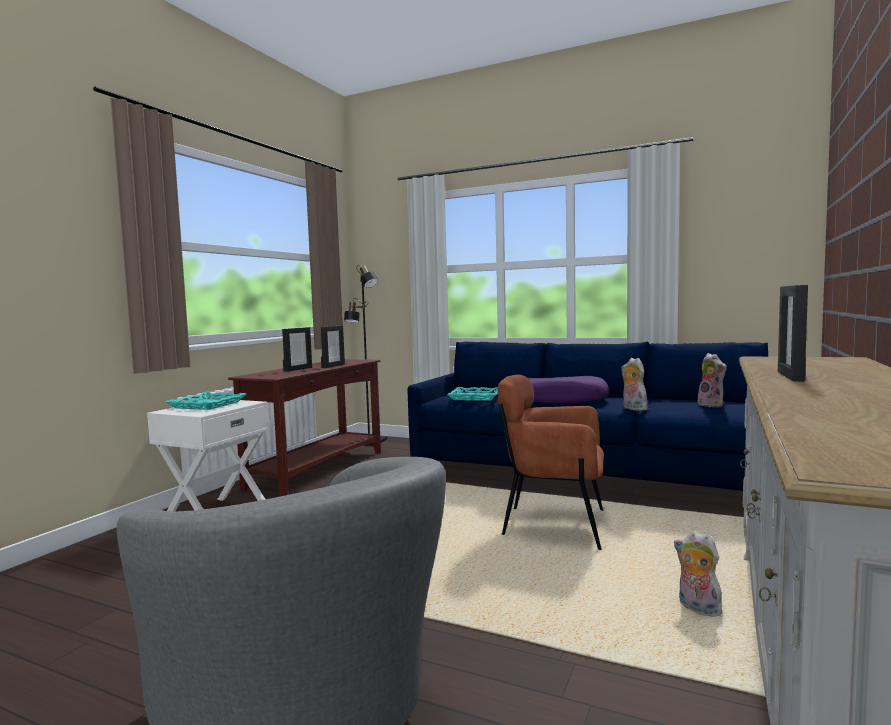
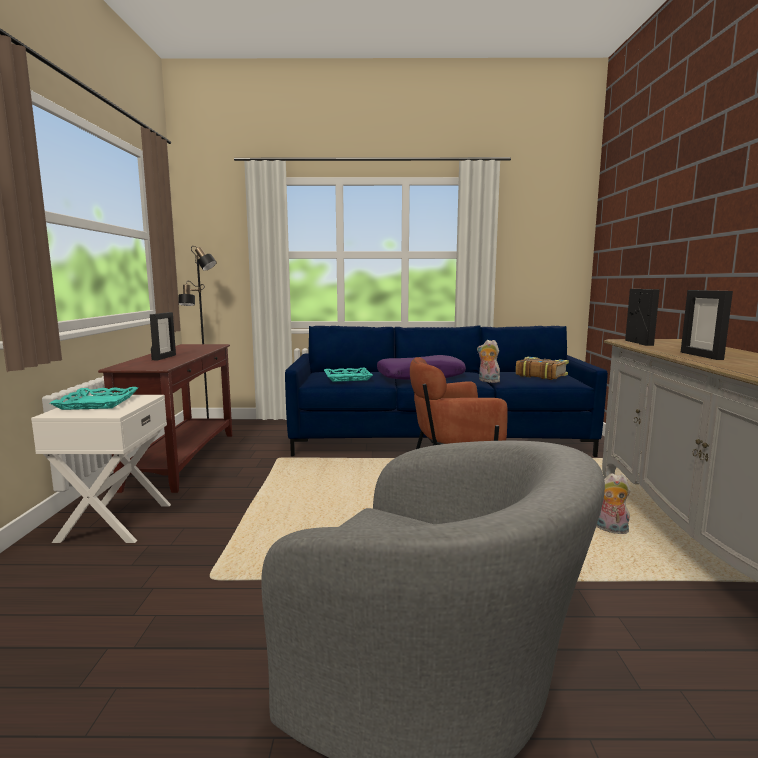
camera: 25 degrees left, 5 degrees up
picture frame [321,326,345,368] -> picture frame moved to [625,289,660,346]
plush toy [695,353,727,407] -> book [516,357,569,380]

